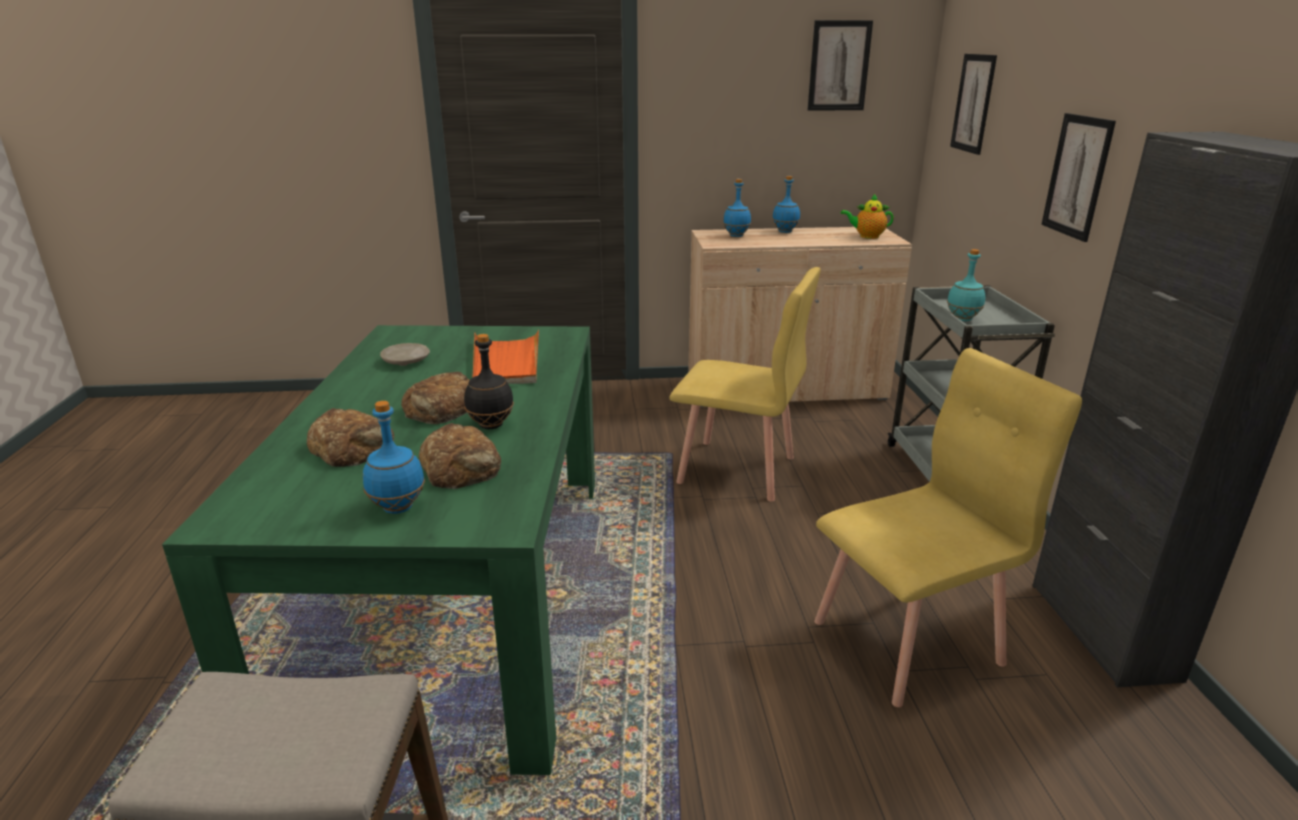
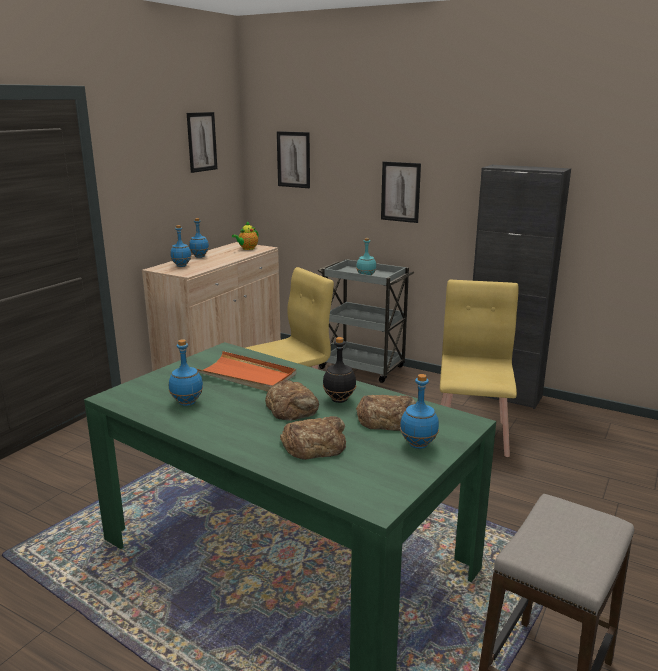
camera: 55 degrees left, 5 degrees down
beige plate [380,343,430,366] -> blue bottle [169,339,203,406]

